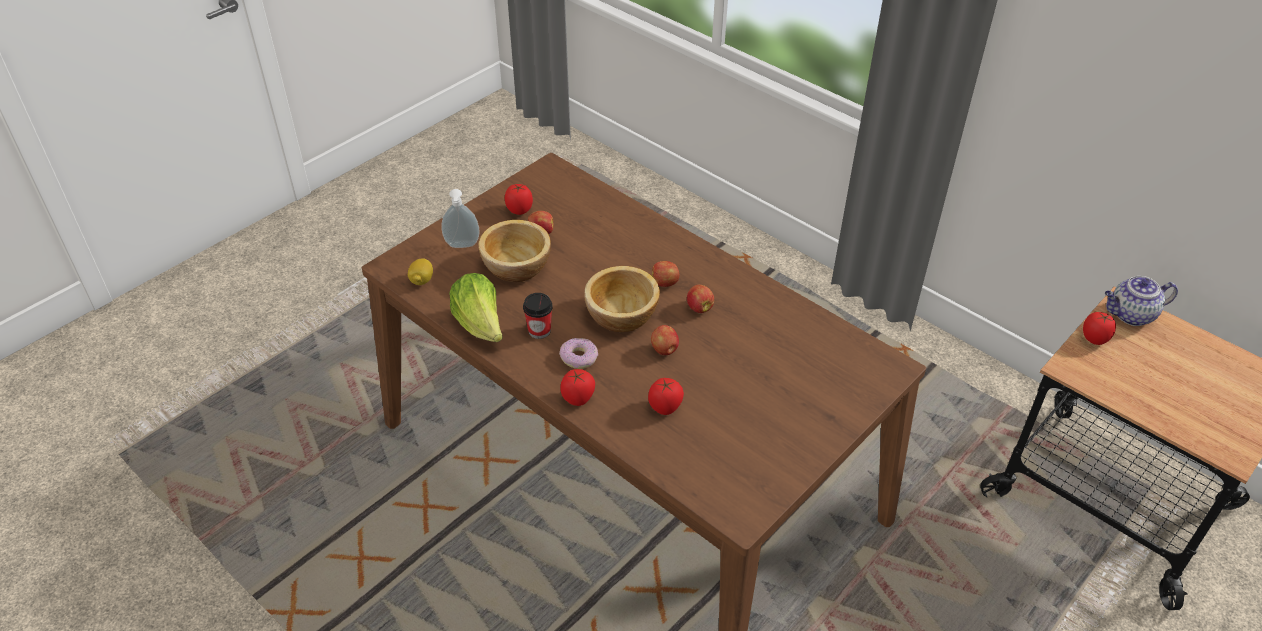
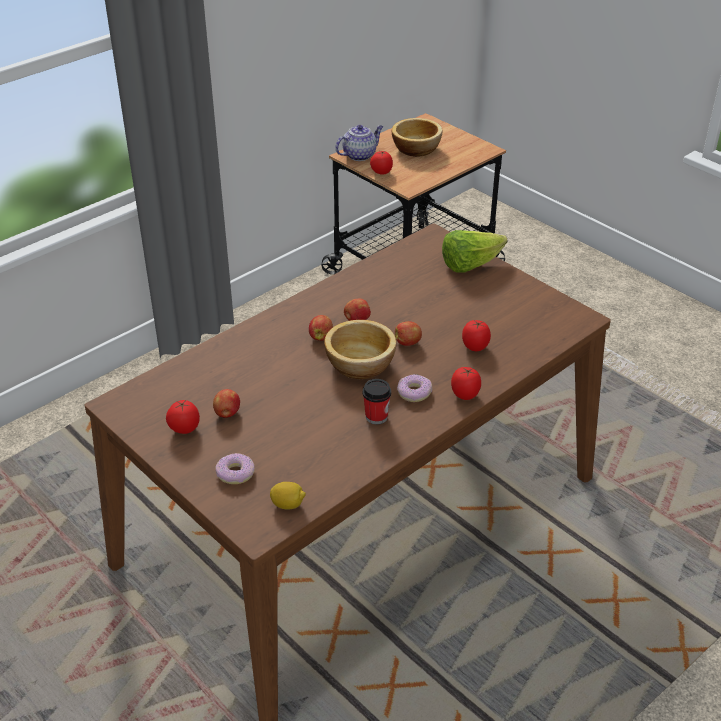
camera: 85 degrees left, 5 degrees down
soap dispenser [442,189,480,248] -> donut [215,453,254,484]
lettuce [449,273,503,342] -> lettuce moved to [442,230,507,273]
bowl [478,220,551,282] -> bowl moved to [392,118,442,157]
teapot [1105,276,1178,326] -> teapot turned 120 degrees counterclockwise [335,125,383,161]

